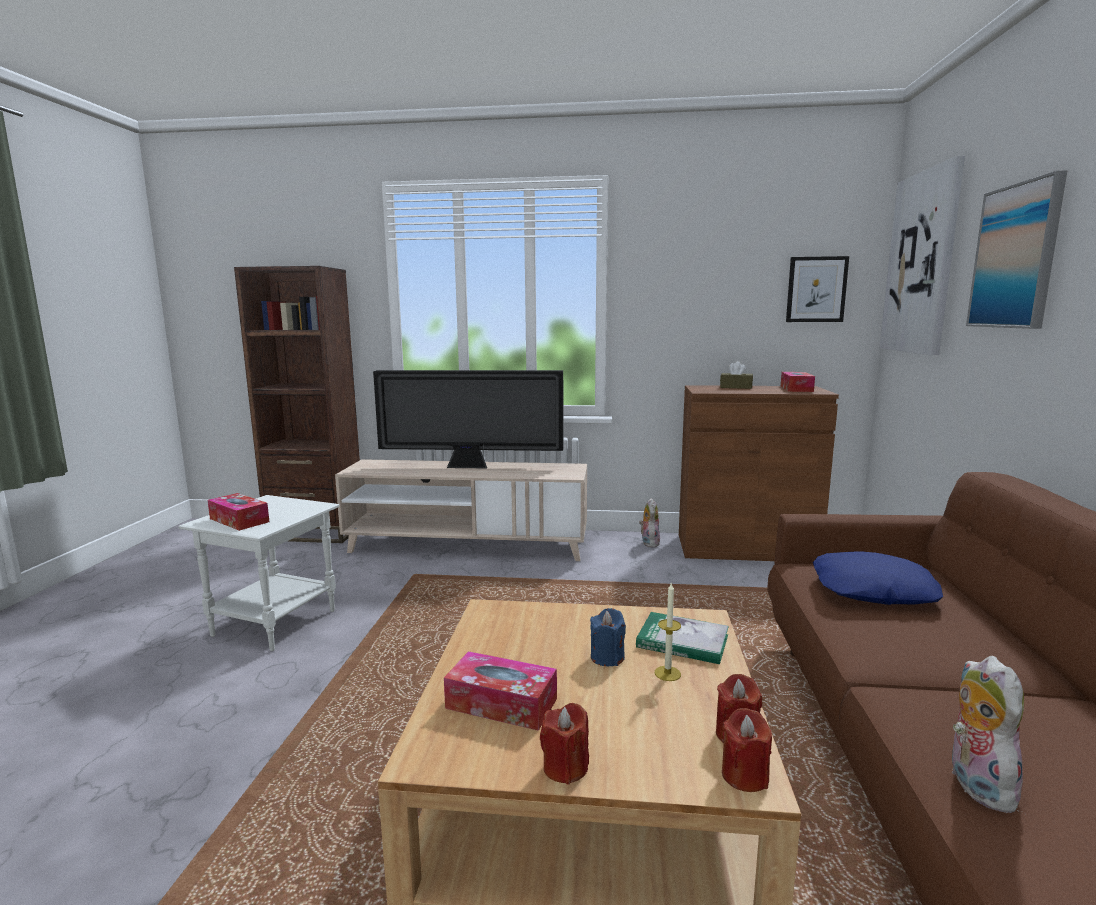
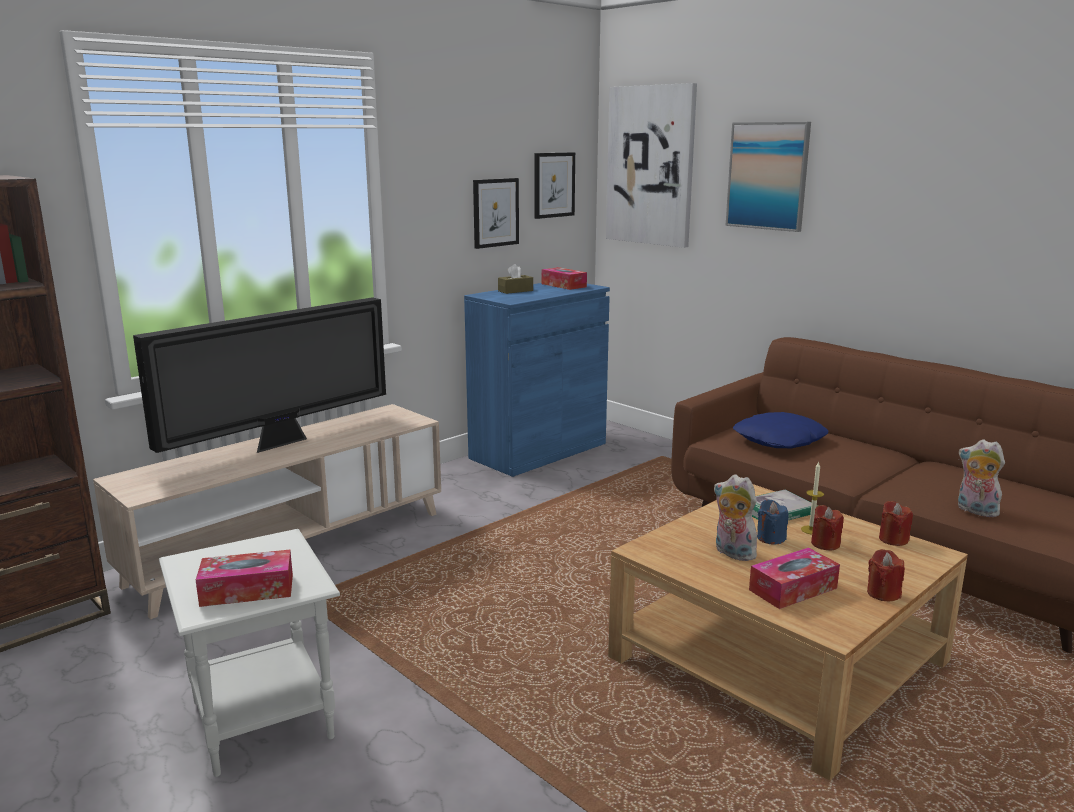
camera: 50 degrees left, 5 degrees up
plush toy [639,498,660,547] -> plush toy moved to [713,474,759,561]
brown cabinet [679,385,839,561] -> blue cabinet [464,283,610,477]
red candle [722,708,772,792] -> red candle moved to [811,505,844,550]
none -> picture [473,178,519,249]

